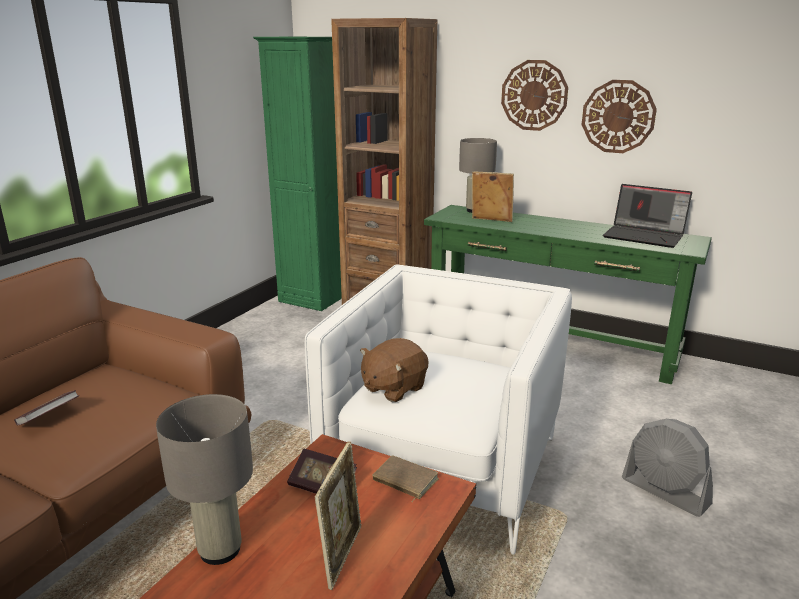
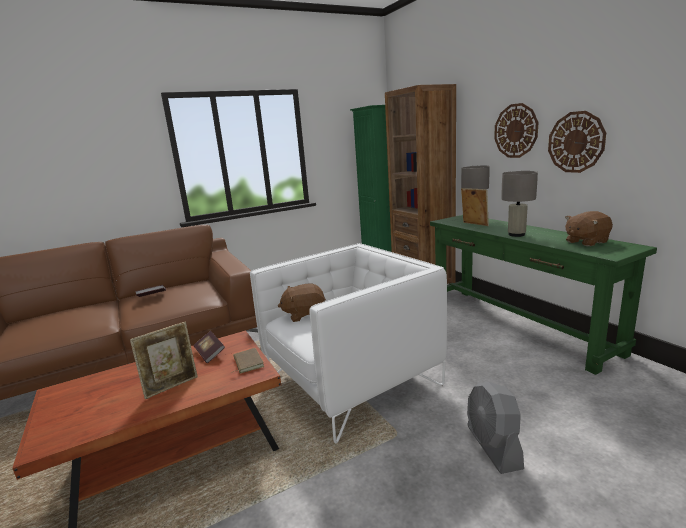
camera: 35 degrees right, 5 degrees down
grey table lamp [156,394,253,565] -> grey table lamp moved to [501,171,538,237]
laptop [603,184,692,248] -> brown plush toy [565,211,613,246]

